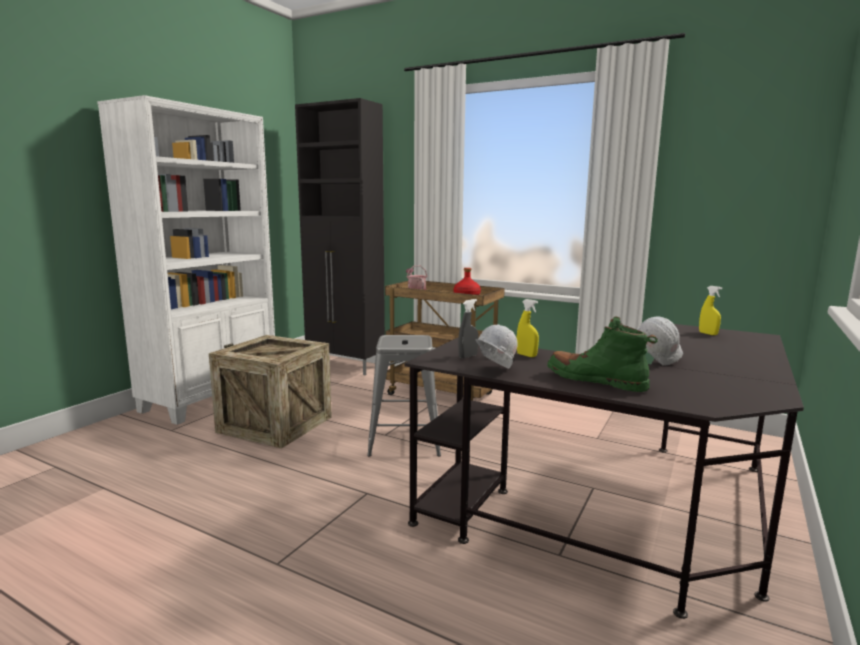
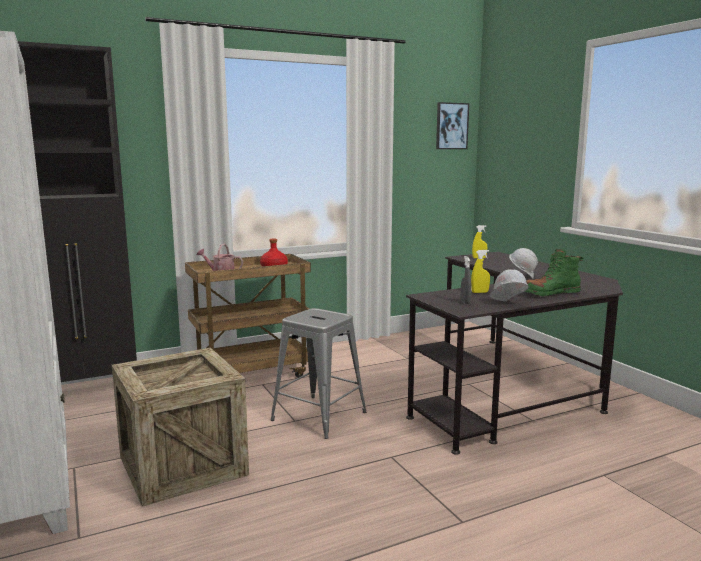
camera: 55 degrees left, 0 degrees up
none -> picture [436,102,469,149]

